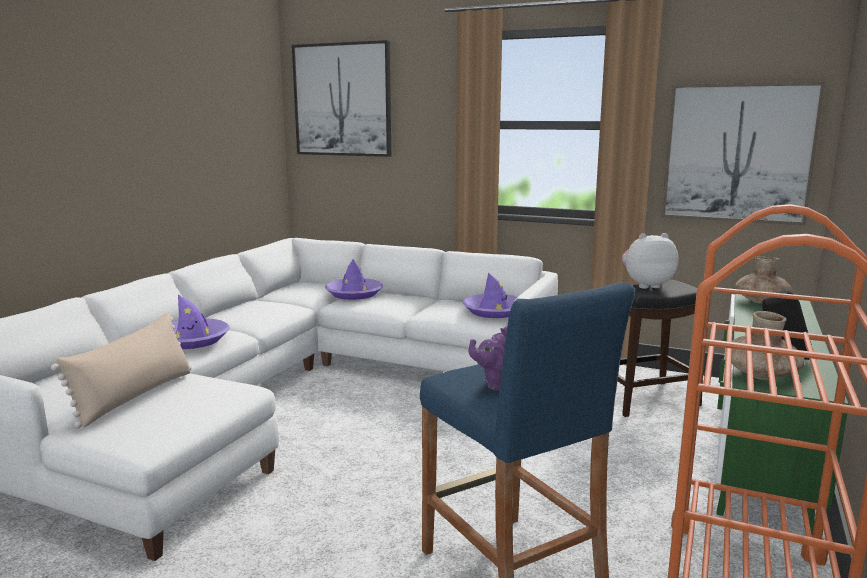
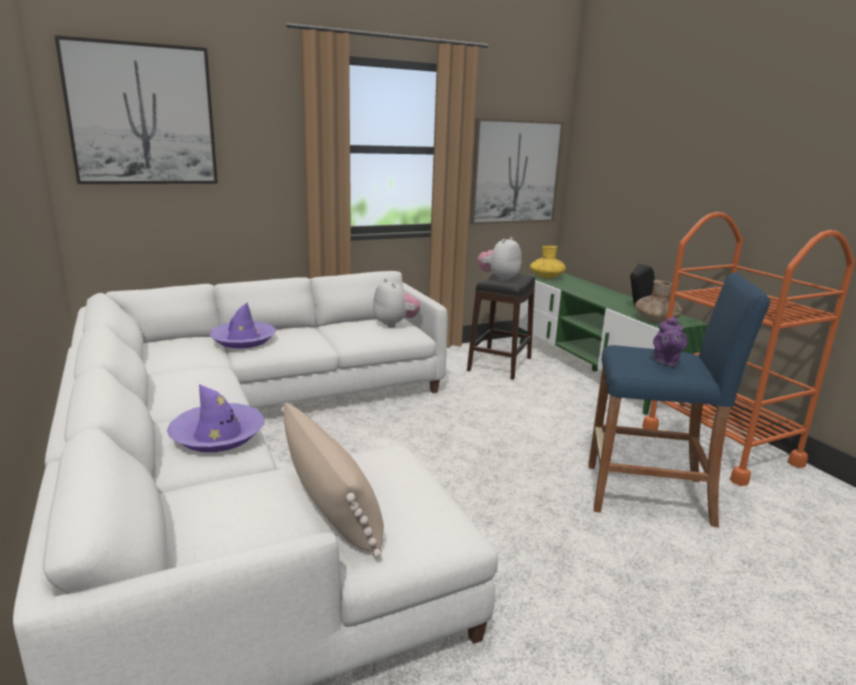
camera: 50 degrees left, 5 degrees up
purple hat [462,273,517,318] -> plush toy [373,278,420,328]
brown vase [735,257,792,304] -> yellow vase [530,246,566,279]

